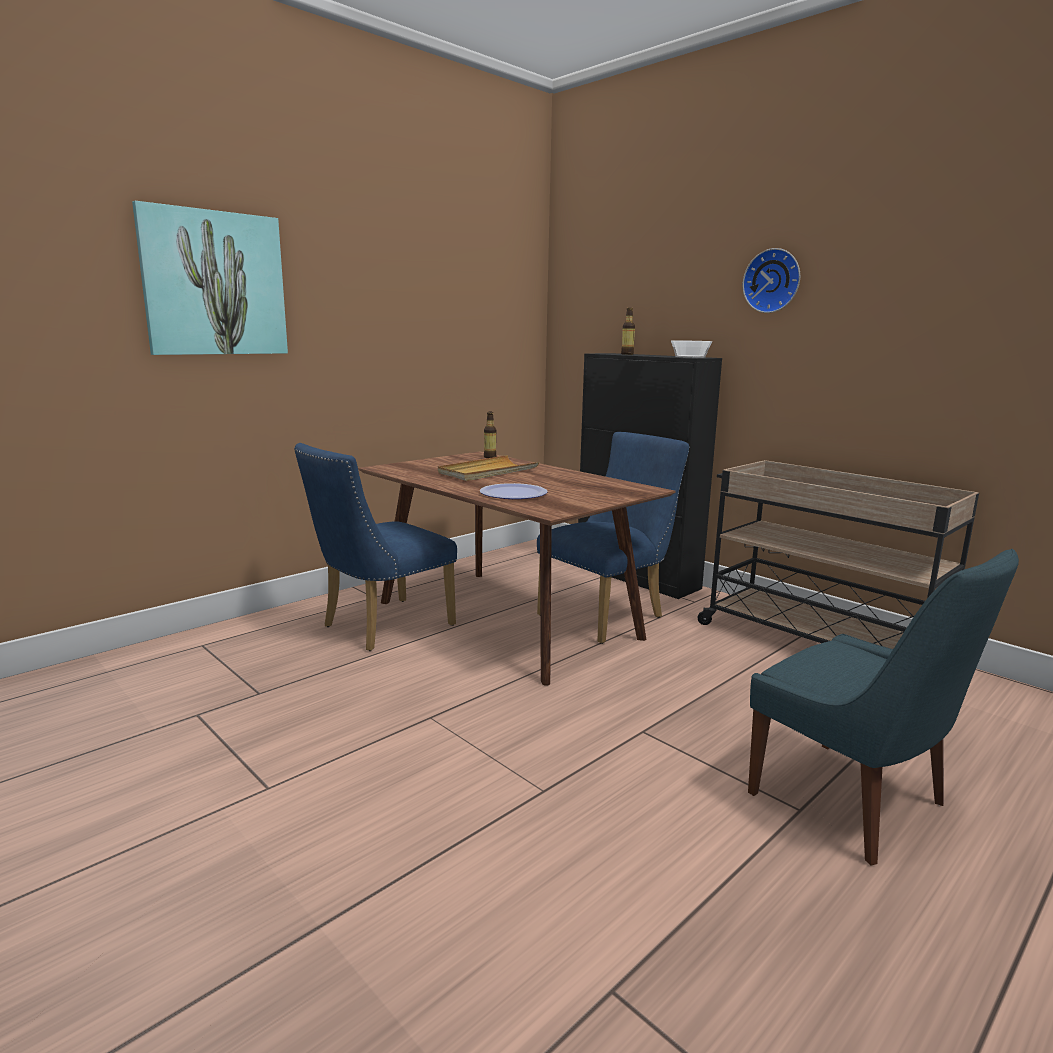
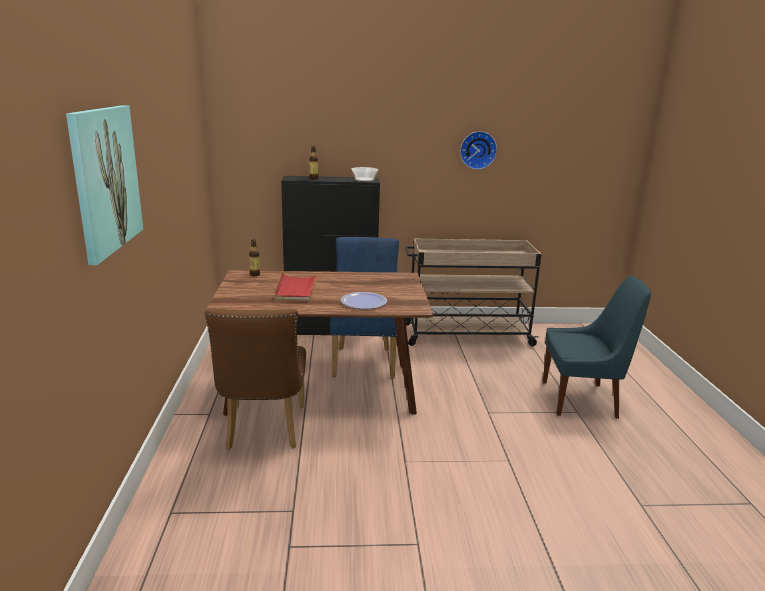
camera: 50 degrees left, 5 degrees up
blue chair [294,443,457,651] -> brown chair [205,308,306,450]
beige tray [438,455,539,481] -> red tray [274,271,319,301]
wall clock [743,248,800,313] -> wall clock moved to [460,131,497,170]

